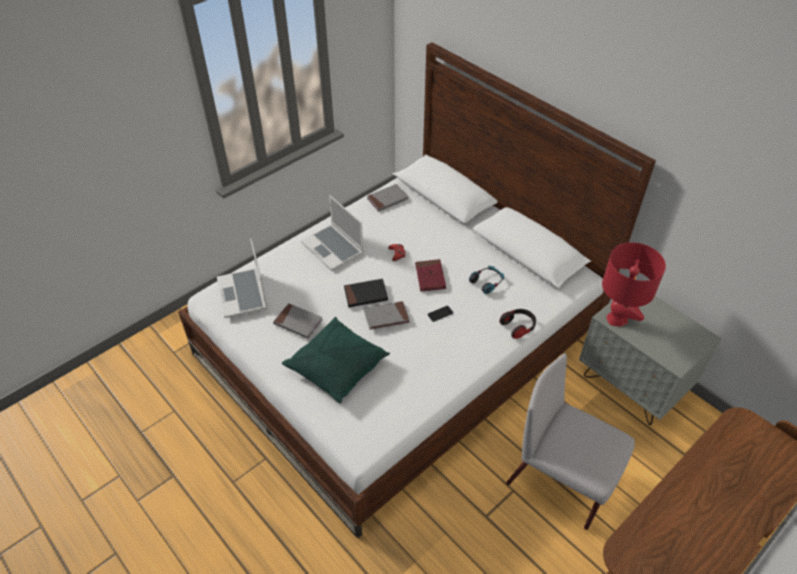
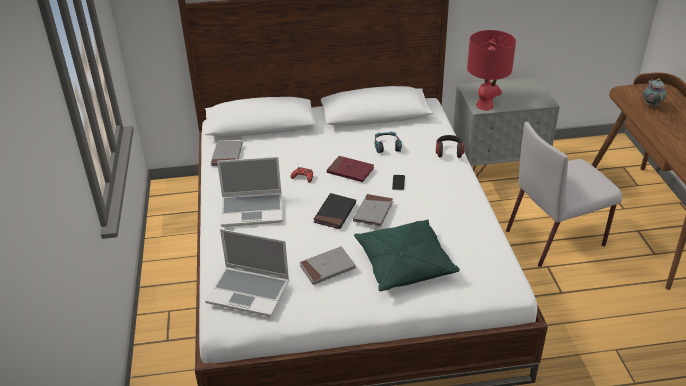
camera: 55 degrees left, 10 degrees down
none -> teapot [643,79,667,107]

